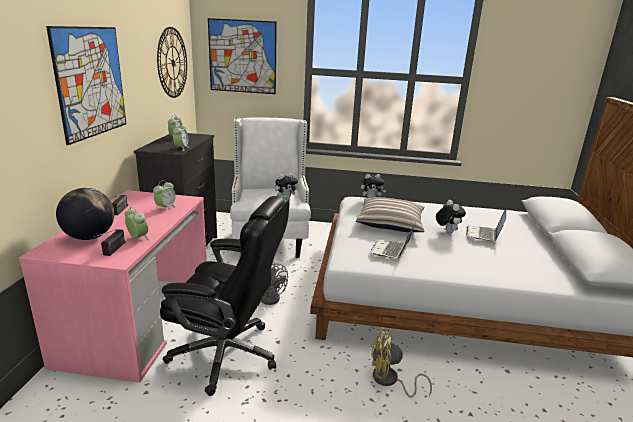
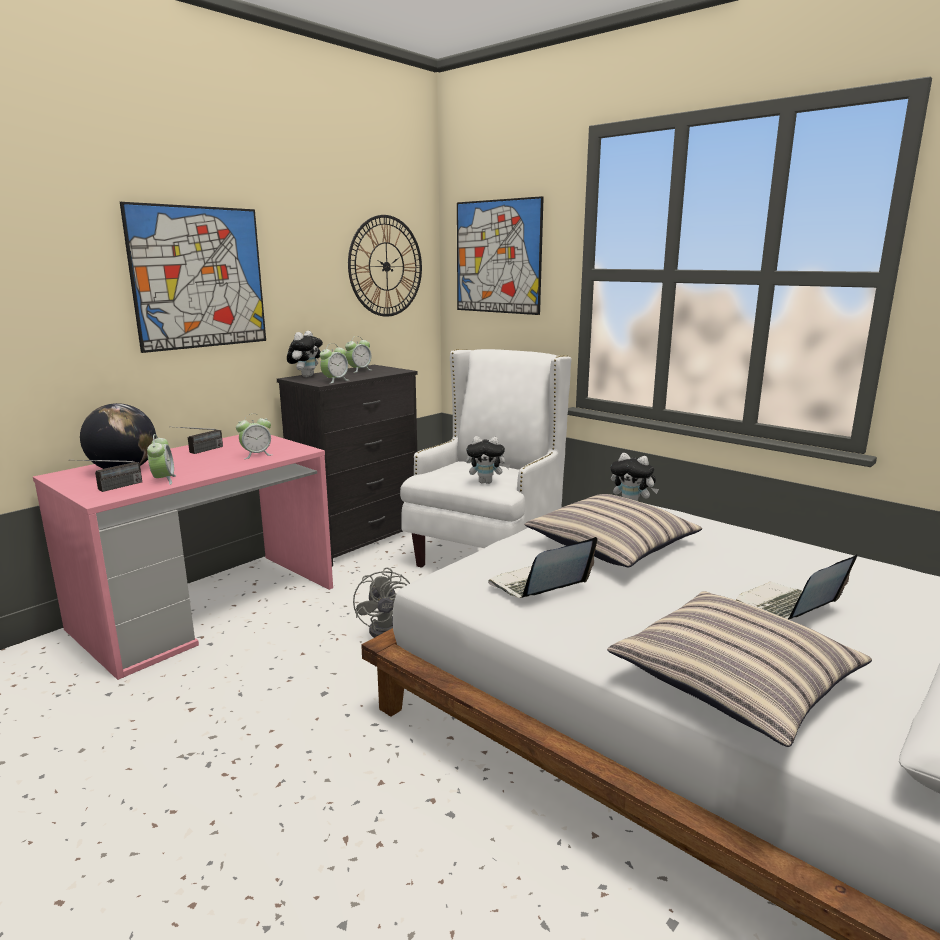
camera: 35 degrees right, 5 degrees down
black office chair [160,196,290,396] -> none
yellow fan [371,329,432,398] -> none
plush toy [436,200,466,233] -> plush toy moved to [287,331,323,377]
none -> pillow [607,591,872,747]

